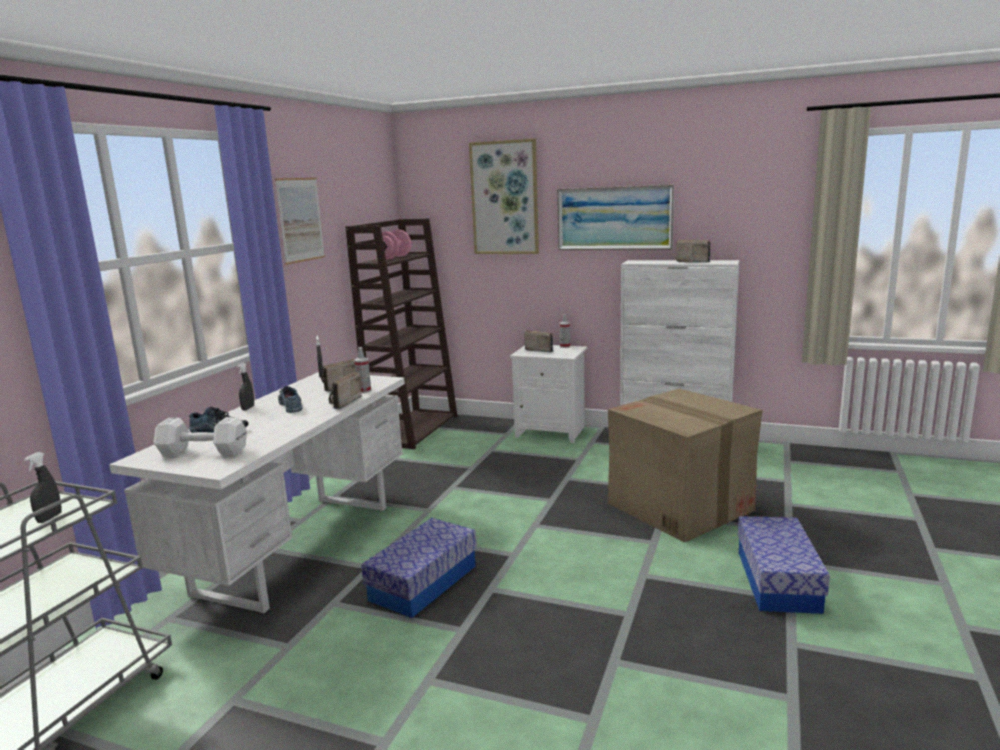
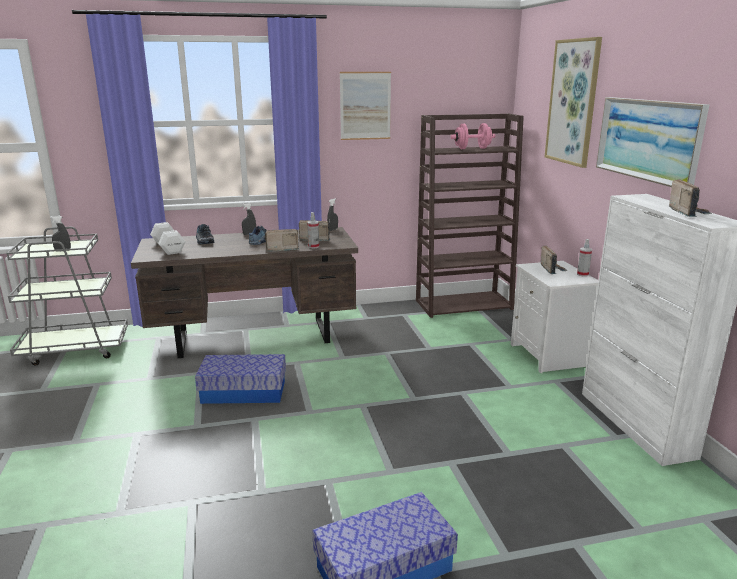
camera: 55 degrees right, 5 degrees up
white desk [109,372,405,613] -> brown desk [131,227,358,358]
cardboard box [608,389,762,542] -> none

